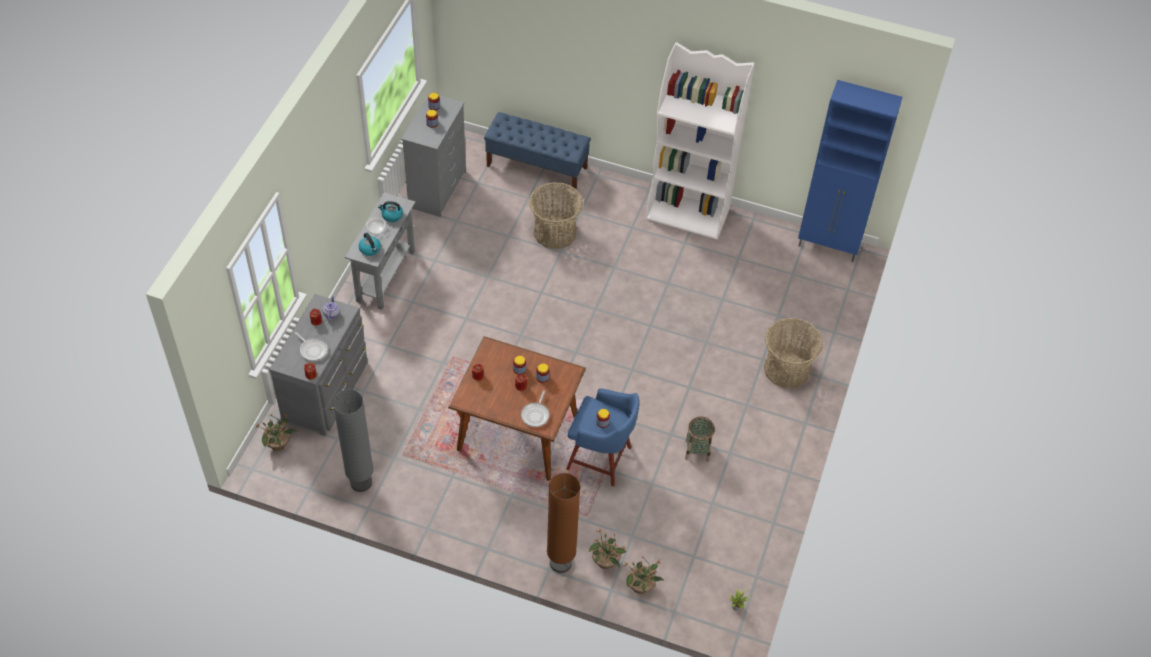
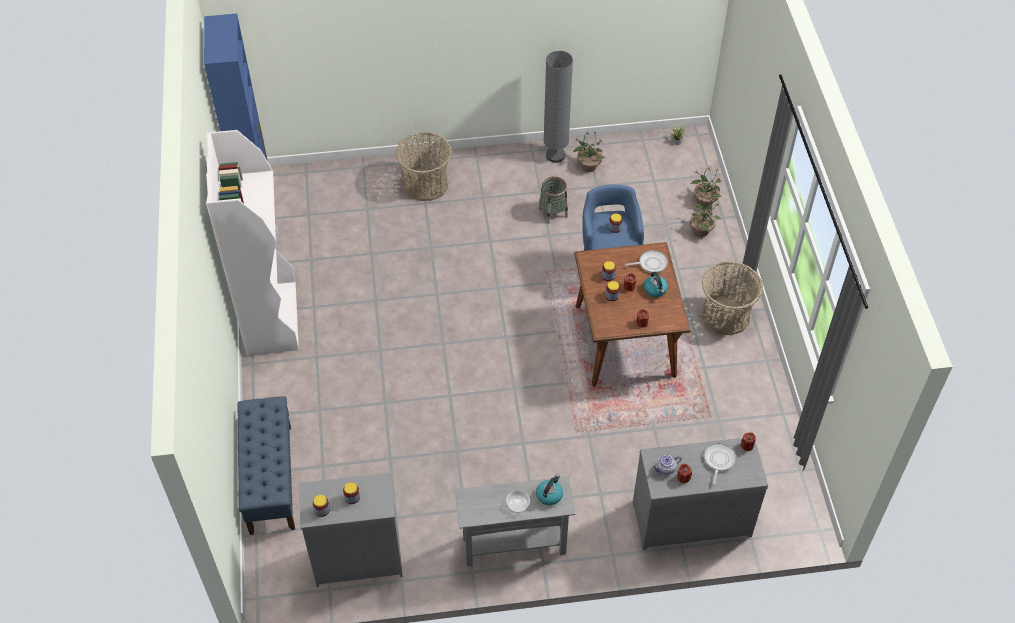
camera: 115 degrees left, 0 degrees up
potted plant [255,412,297,451] -> potted plant moved to [573,131,605,172]
grey floor lamp [333,389,374,492] -> grey floor lamp moved to [543,51,573,163]
kettle [378,201,403,222] -> kettle moved to [644,272,668,297]
basket [529,182,583,249] -> basket moved to [702,261,763,335]
brown floor lamp [547,473,581,573] -> none

